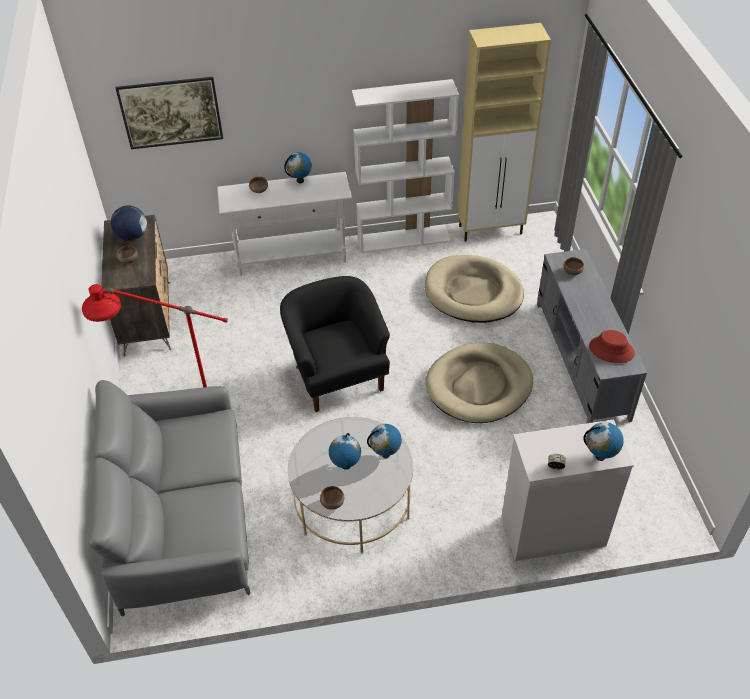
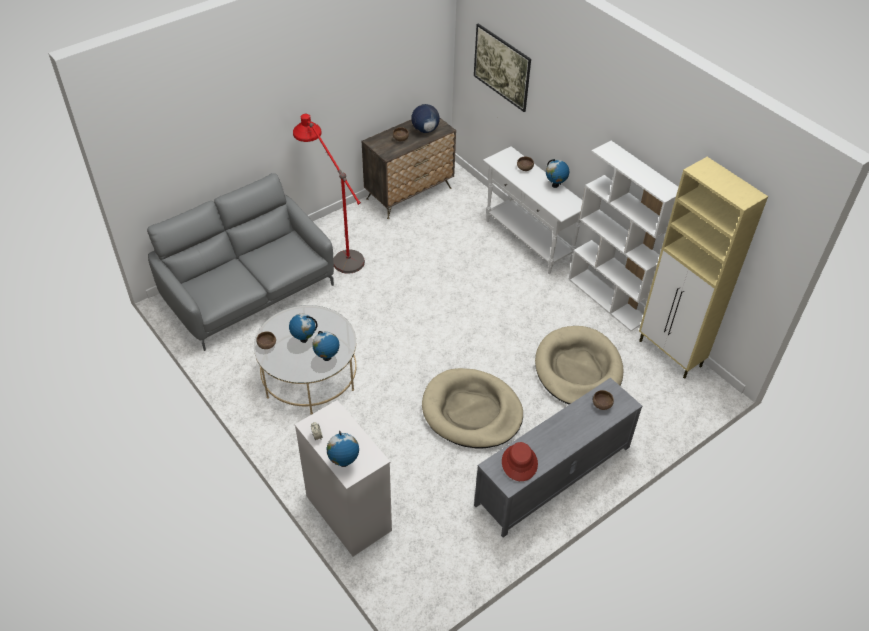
camera: 60 degrees right, 0 degrees up
black armchair [280,276,390,412] -> none

